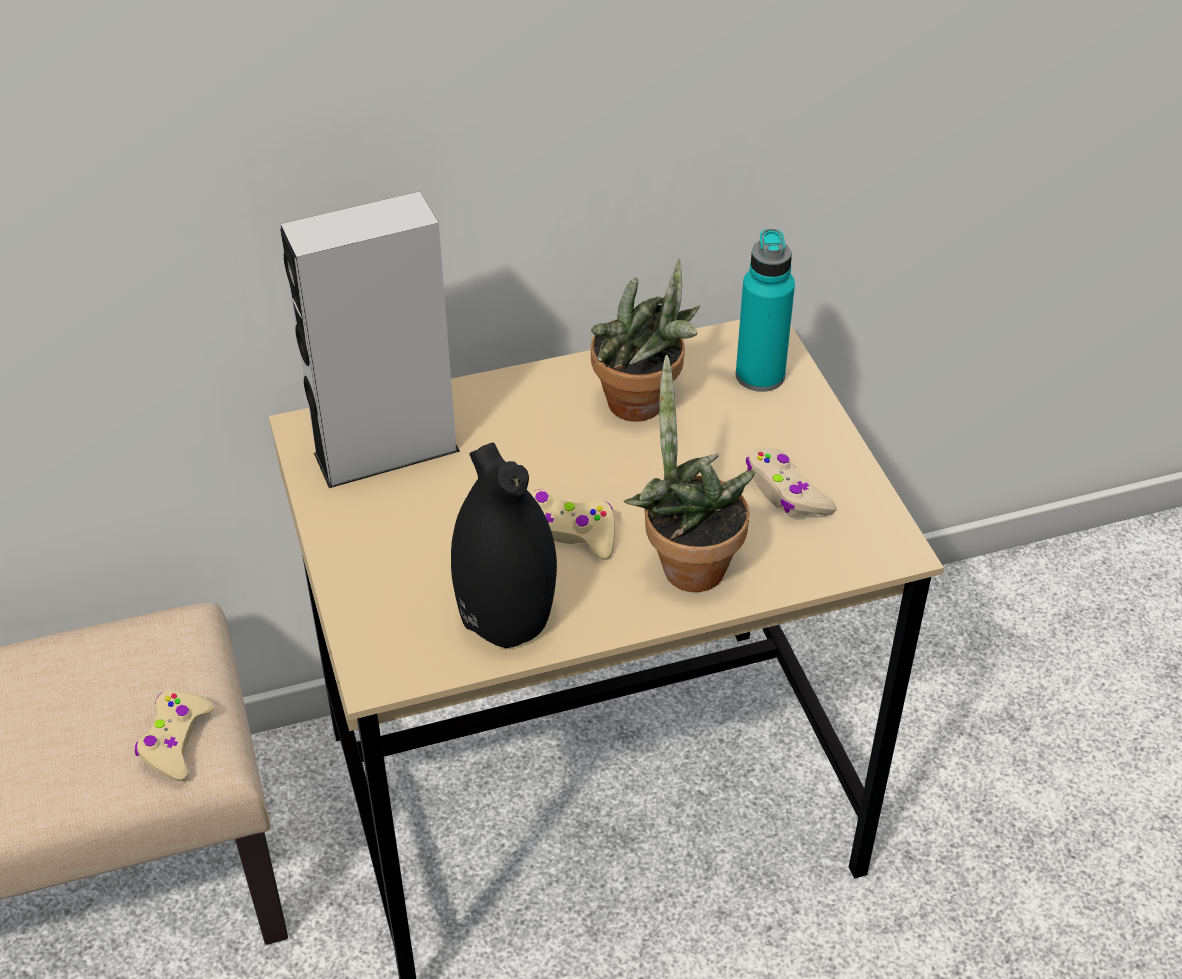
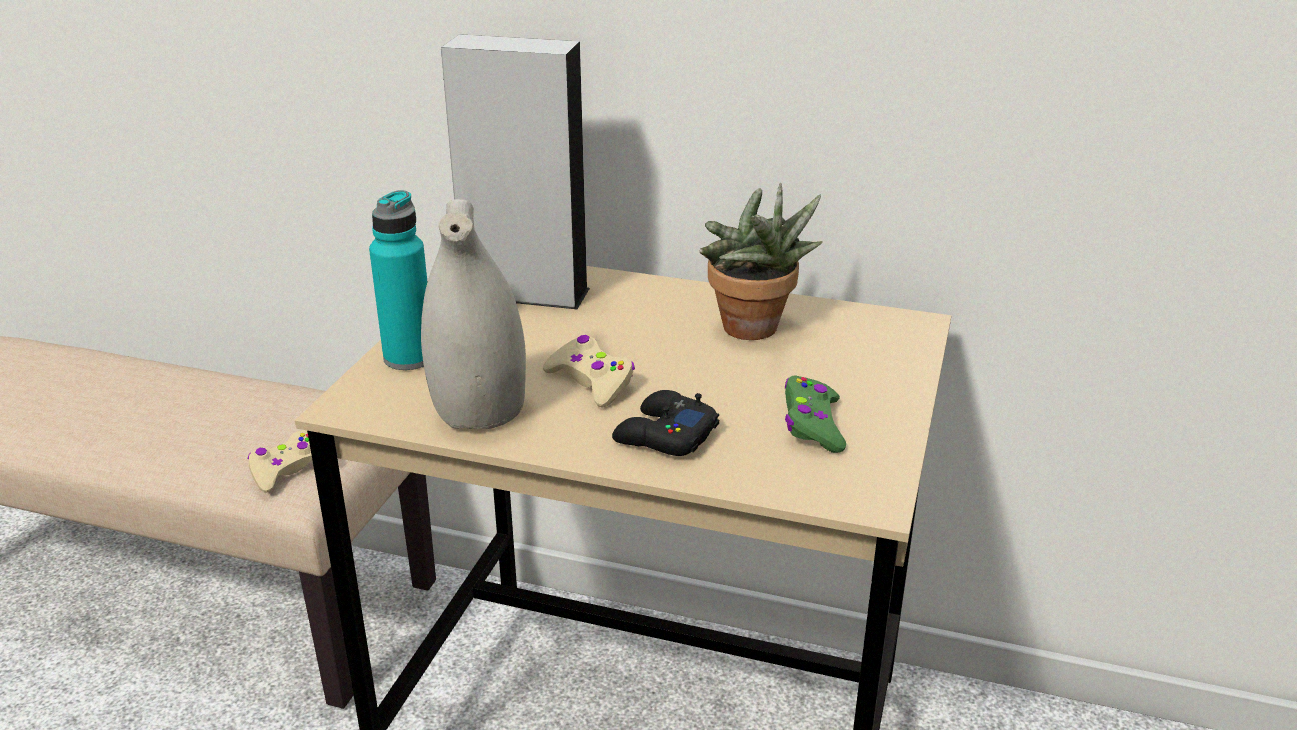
camera: 35 degrees right, 15 degrees down
black vase [451,442,557,648] -> white vase [421,199,526,429]
potted plant [624,355,755,592] -> black game controller [612,390,719,456]
turquoise bottle [736,229,795,392] -> turquoise bottle moved to [369,190,427,370]
beige game controller [746,448,836,516] -> green game controller [785,375,846,453]

